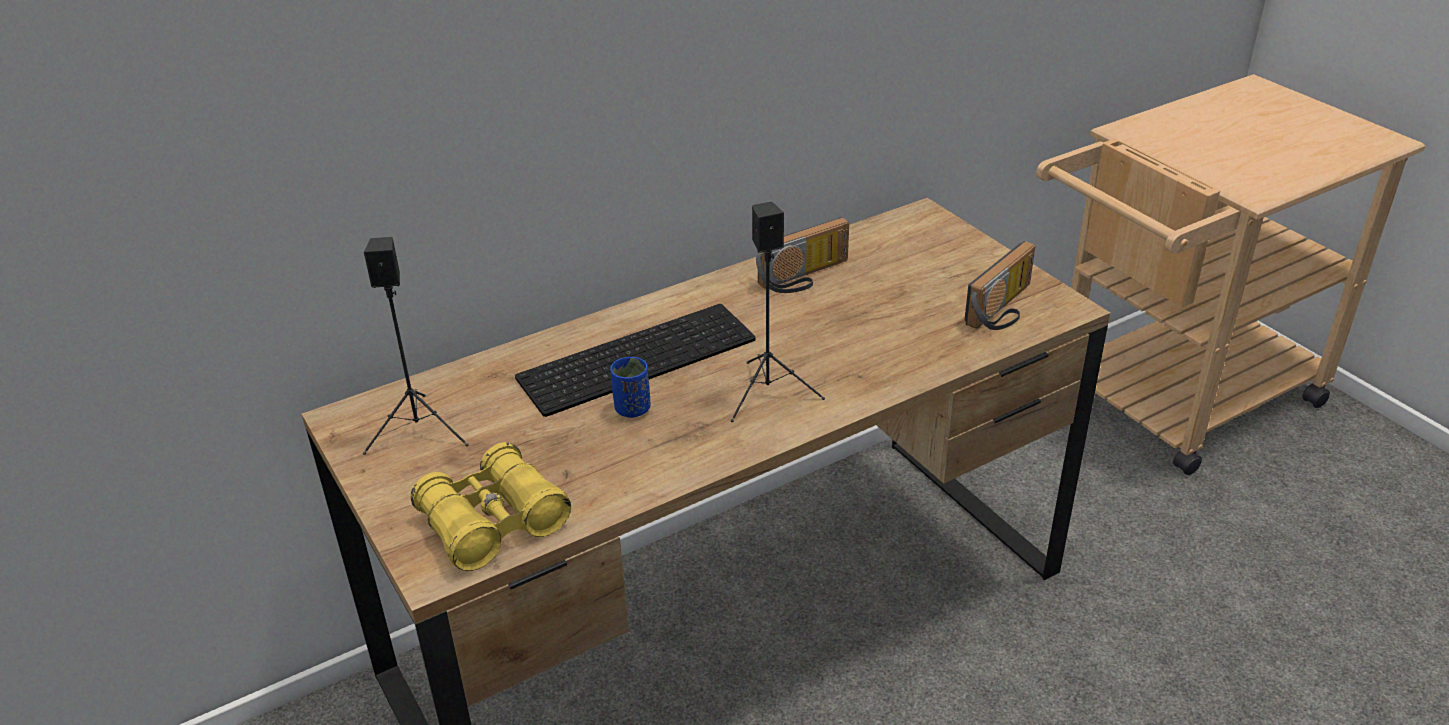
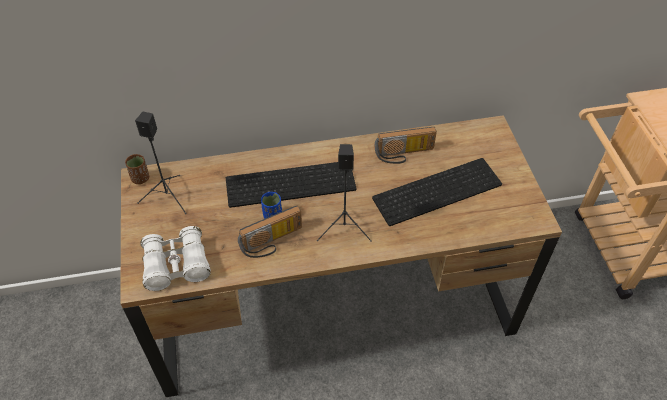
camera: 20 degrees right, 15 degrees up
yellow binoculars [410,442,571,571] -> white binoculars [140,226,211,291]
radio [964,241,1036,330] -> radio moved to [238,206,302,258]
none -> brown cup [125,154,149,184]
none -> keyboard [372,158,502,226]

